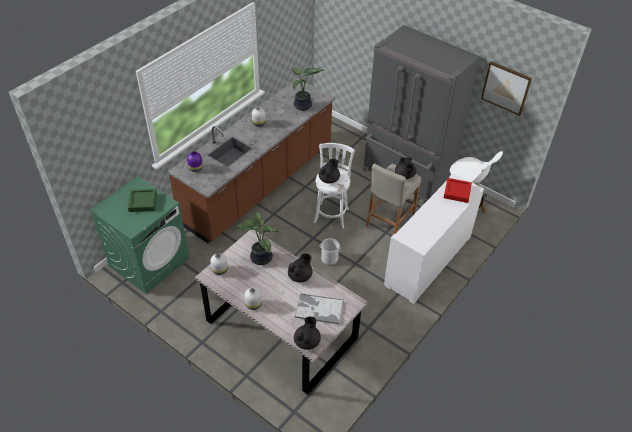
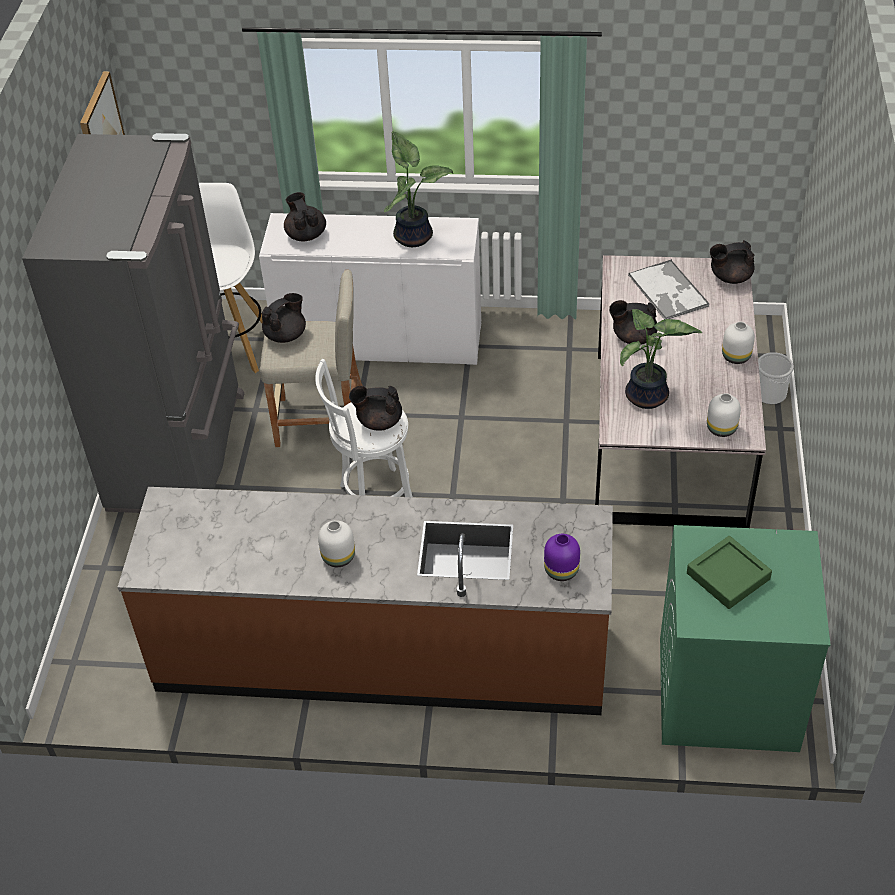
camera: 120 degrees left, 0 degrees up
potted plant [291,68,325,111] -> potted plant moved to [384,132,454,247]
bucket [320,238,341,265] -> bucket moved to [758,352,794,404]
red tray [444,178,472,203] -> black teapot [284,192,326,241]

